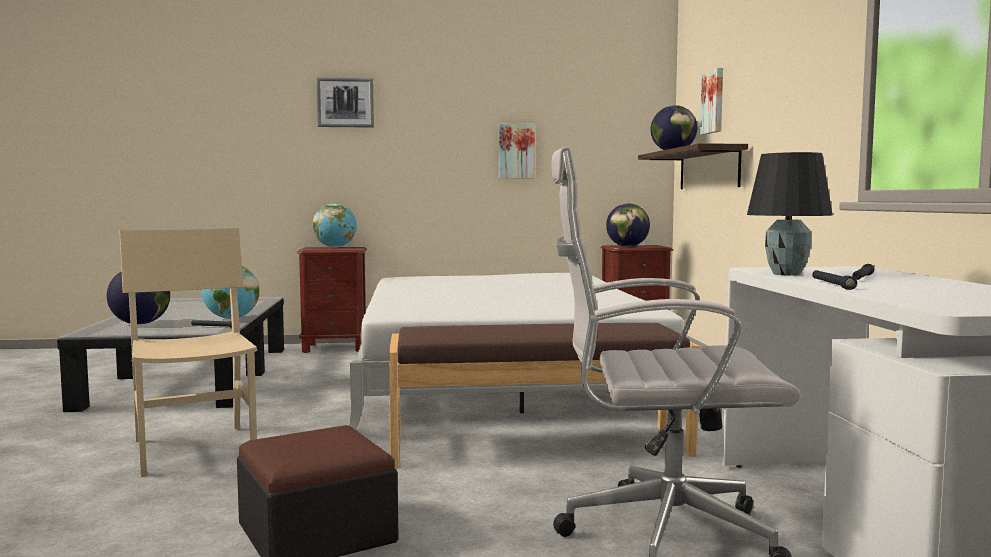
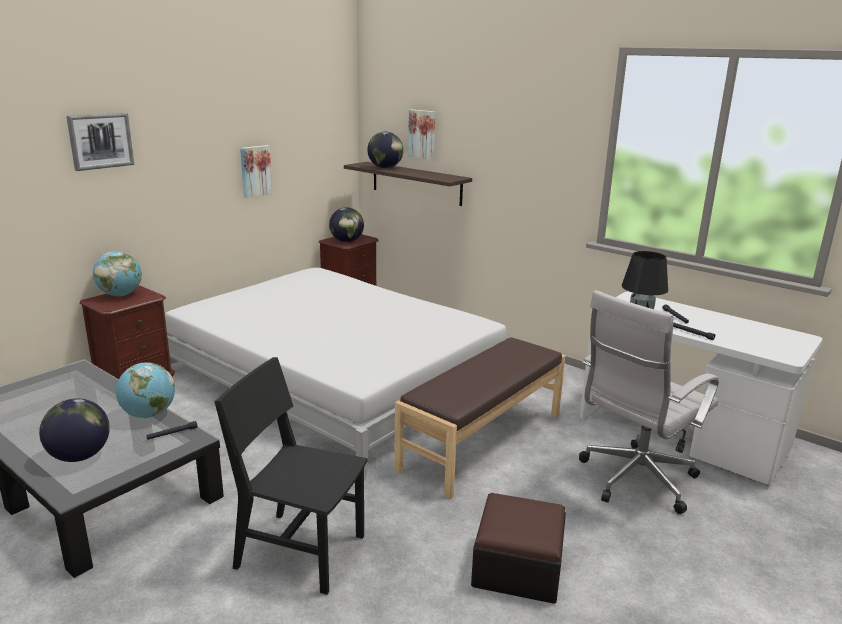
camera: 45 degrees left, 15 degrees up
beige chair [119,228,257,477] -> black chair [214,357,368,595]

